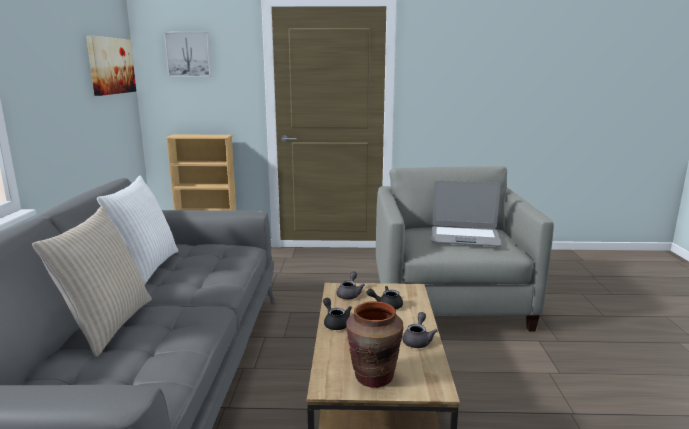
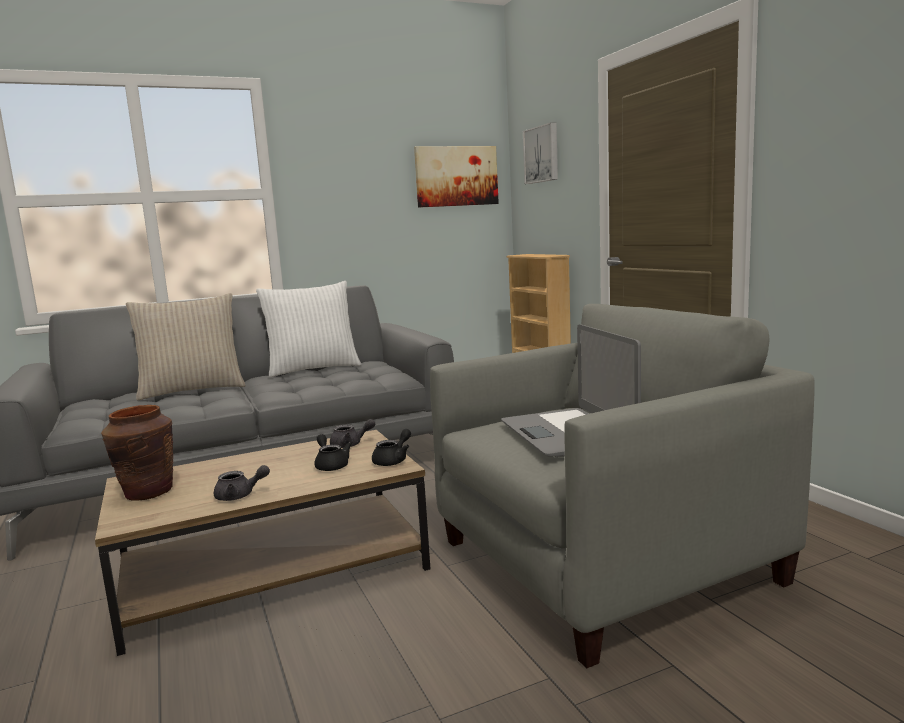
camera: 65 degrees right, 5 degrees down
black teapot [323,298,352,330] -> black teapot moved to [372,429,411,466]

